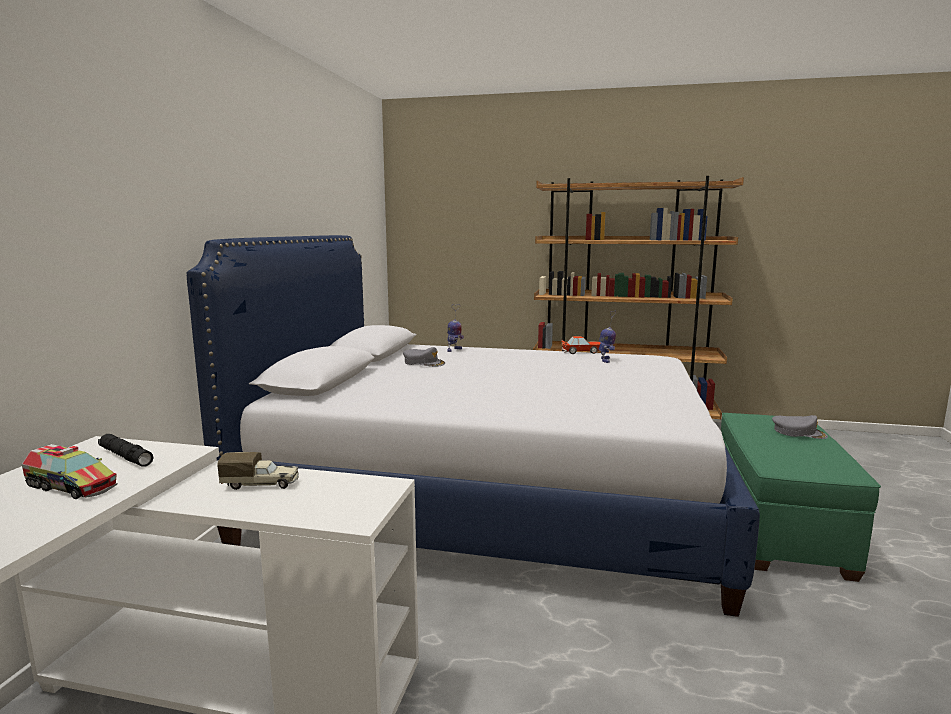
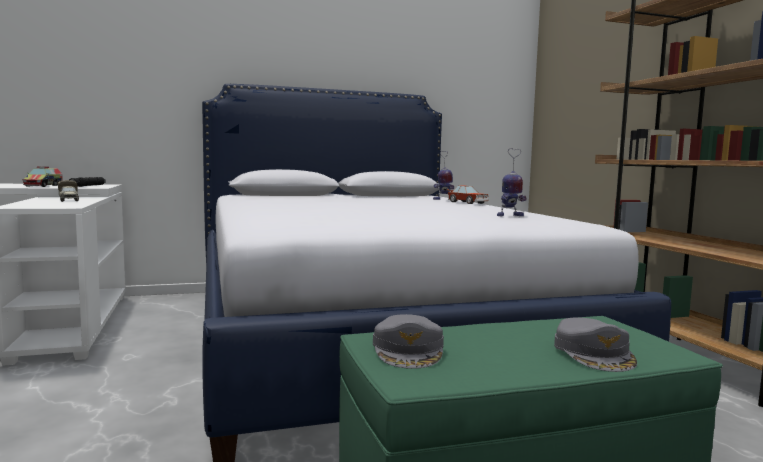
camera: 60 degrees right, 5 degrees down
grey cap [403,347,445,367] -> grey cap moved to [373,314,444,369]
toy car [561,336,601,354] -> toy car moved to [447,186,489,204]

